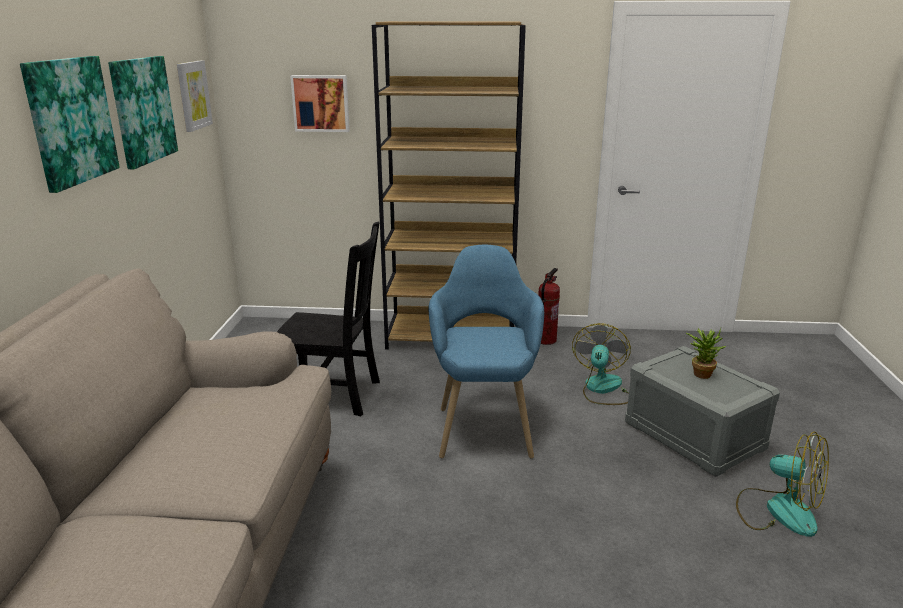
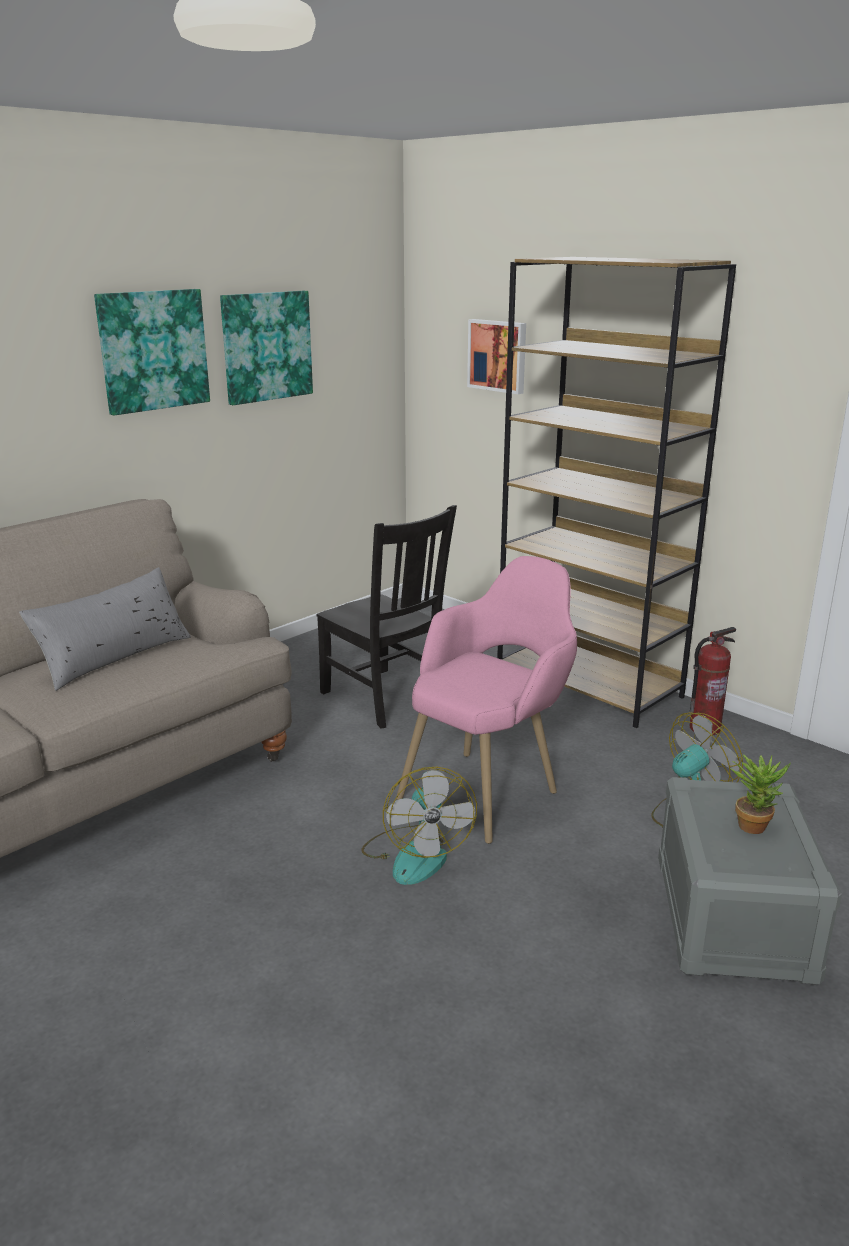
camera: 40 degrees right, 0 degrees up
picture [177,60,213,132] -> none
blue armchair [429,245,544,459] -> pink armchair [396,556,577,844]
fan [736,432,829,537] -> fan moved to [361,767,477,885]
none -> grey pillow [19,567,191,691]

